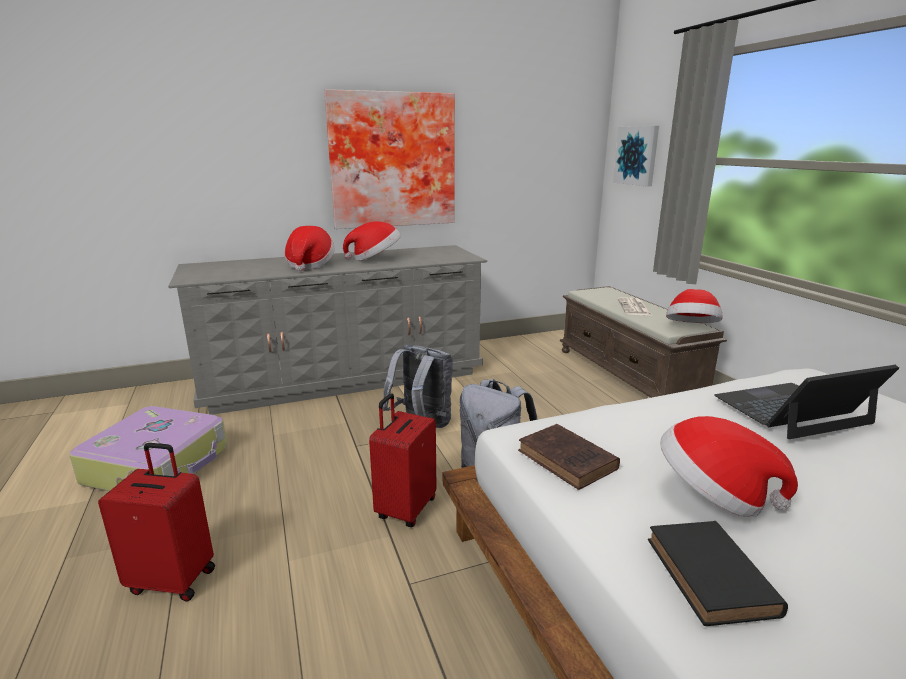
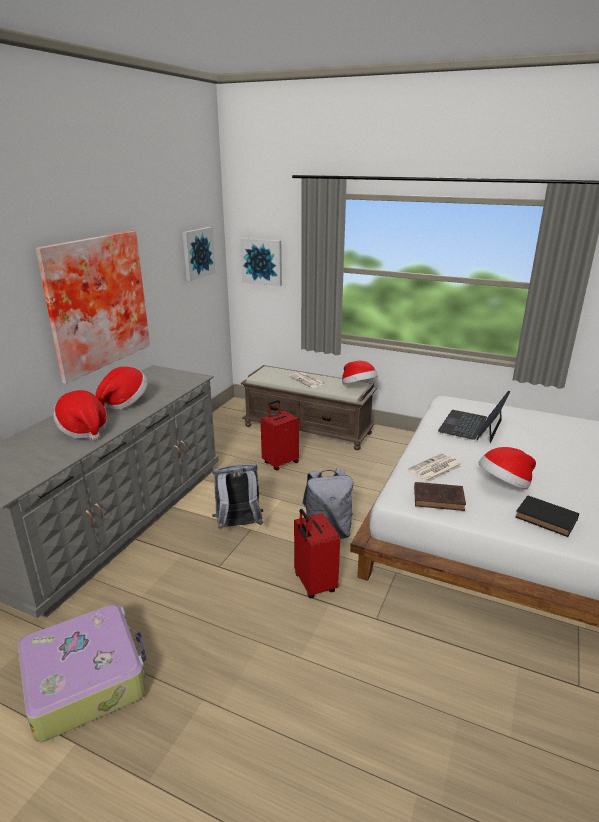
camera: 45 degrees left, 5 degrees up
red suitcase [98,443,215,602] -> red suitcase moved to [260,400,299,471]
none -> picture [182,227,216,281]
none -> newspaper [408,453,462,482]

